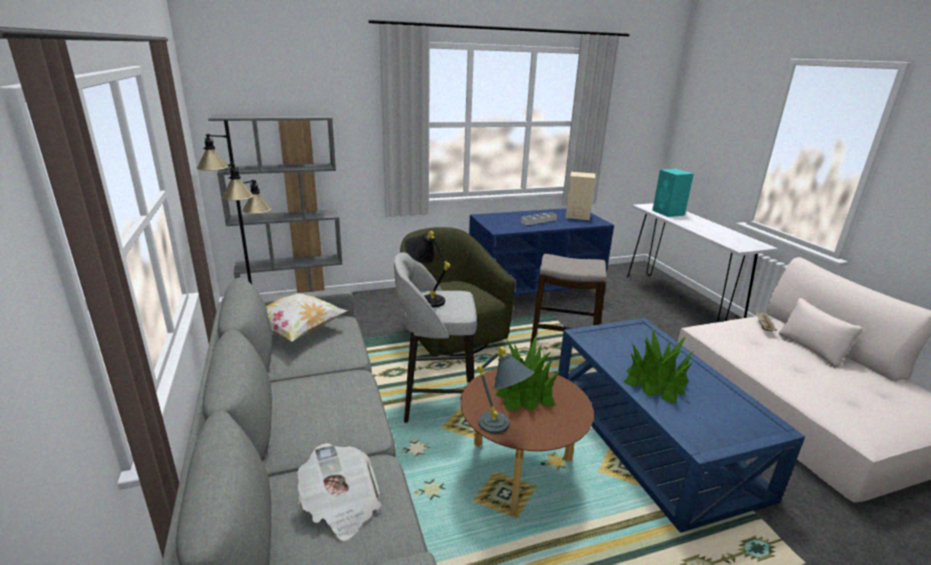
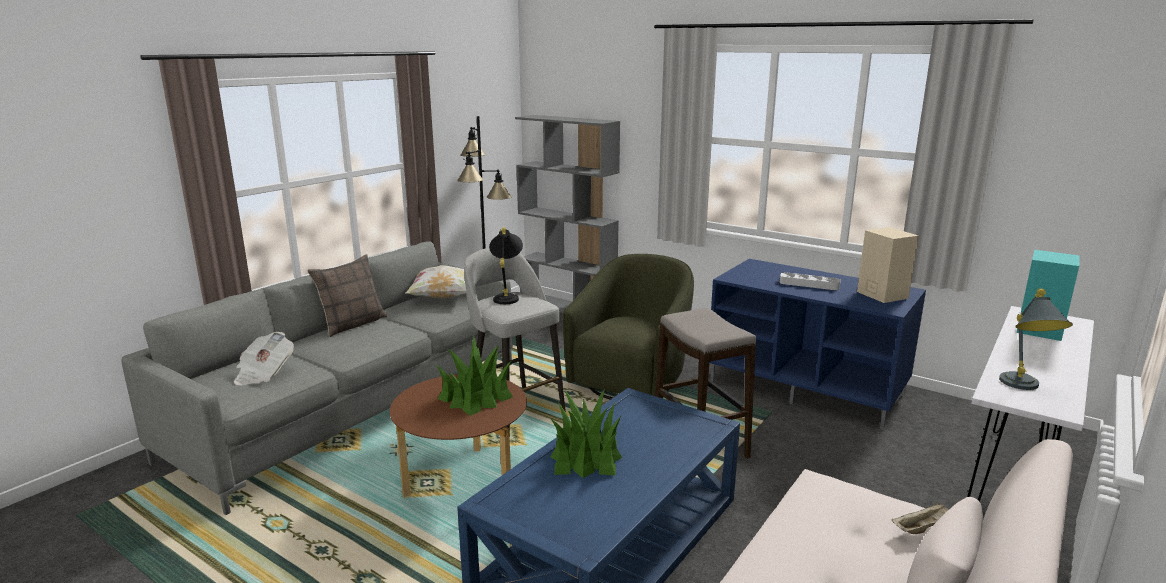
camera: 55 degrees right, 5 degrees down
grey table lamp [477,347,534,434] -> grey table lamp moved to [999,289,1073,390]
none -> pillow [307,254,387,337]

